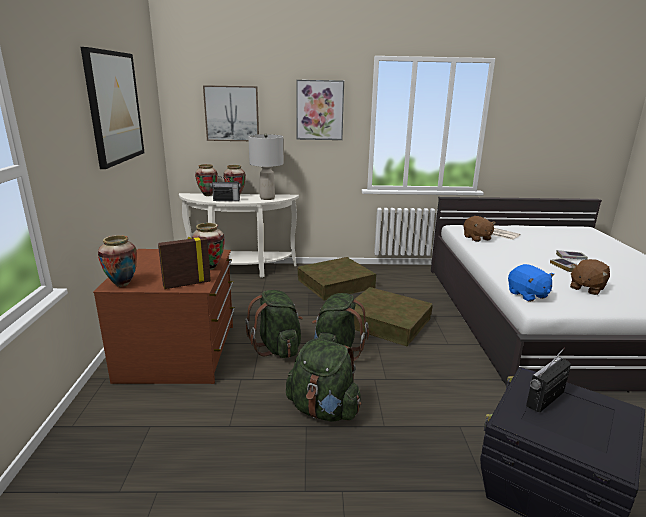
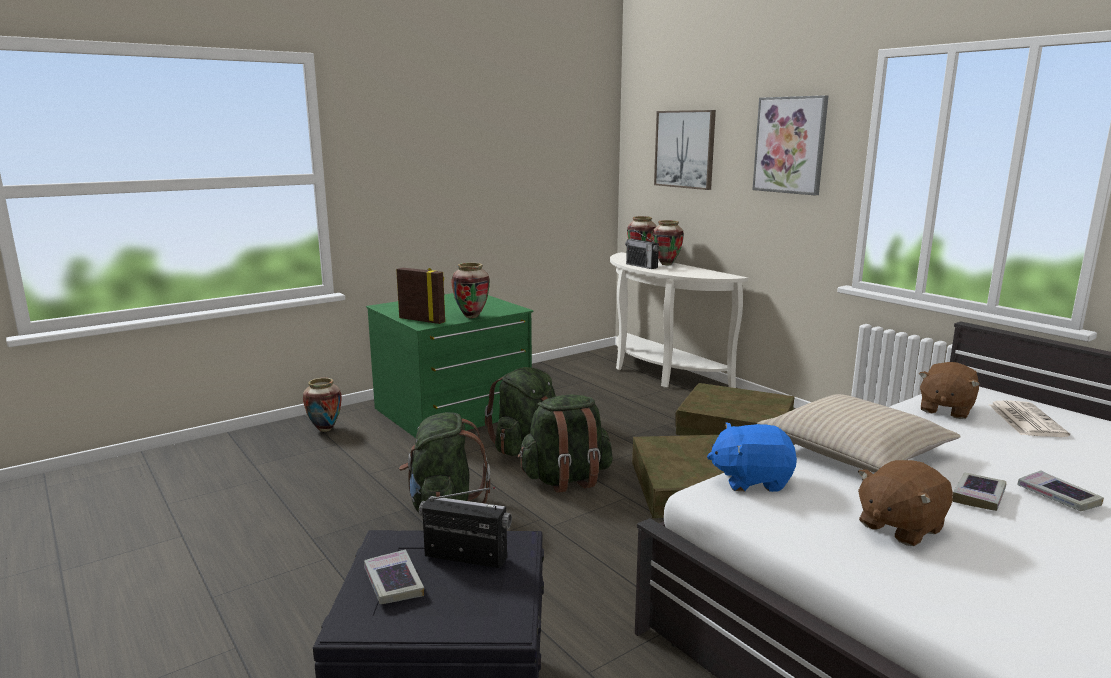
camera: 55 degrees right, 5 degrees down
picture [81,47,145,169] -> none
brown dresser [93,249,235,384] -> green dresser [366,293,534,438]
vase [98,235,137,287] -> vase moved to [303,378,342,432]
grey table lamp [248,133,284,200] -> none
blue plush toy [508,264,554,302] -> blue plush toy turned 60 degrees clockwise [707,423,797,492]
brown plush toy [570,259,610,295] -> brown plush toy turned 45 degrees counterclockwise [858,460,953,546]
none -> book [364,550,424,604]
none -> beige pillow [757,394,961,473]

